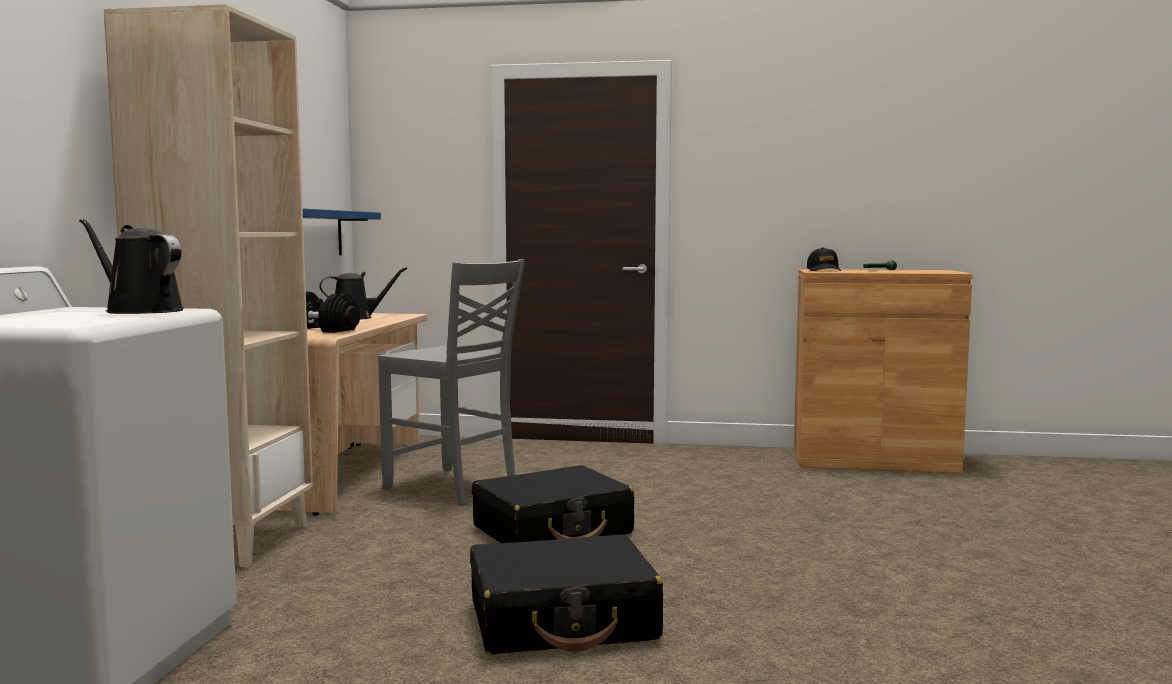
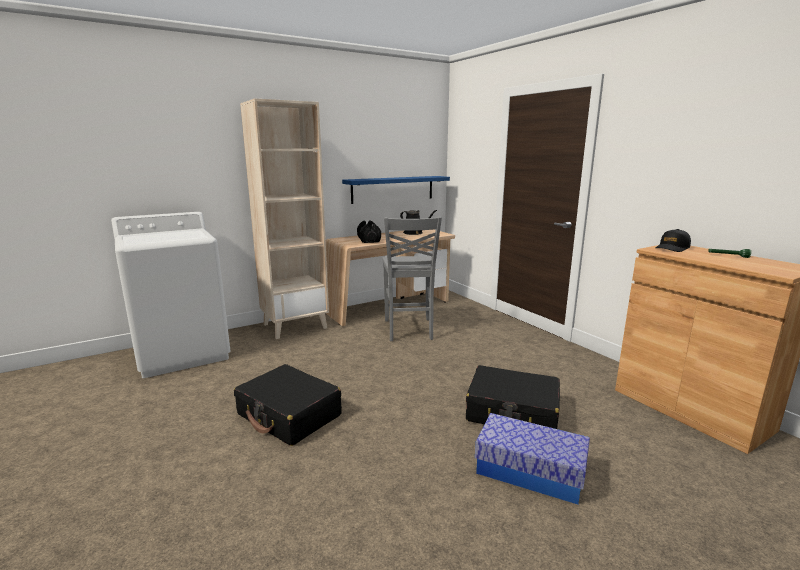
camera: 50 degrees right, 10 degrees up
black watering can [79,218,184,314] -> none
black suitcase [472,465,634,543] -> black suitcase moved to [466,365,560,429]
none -> storage box [475,413,590,505]

